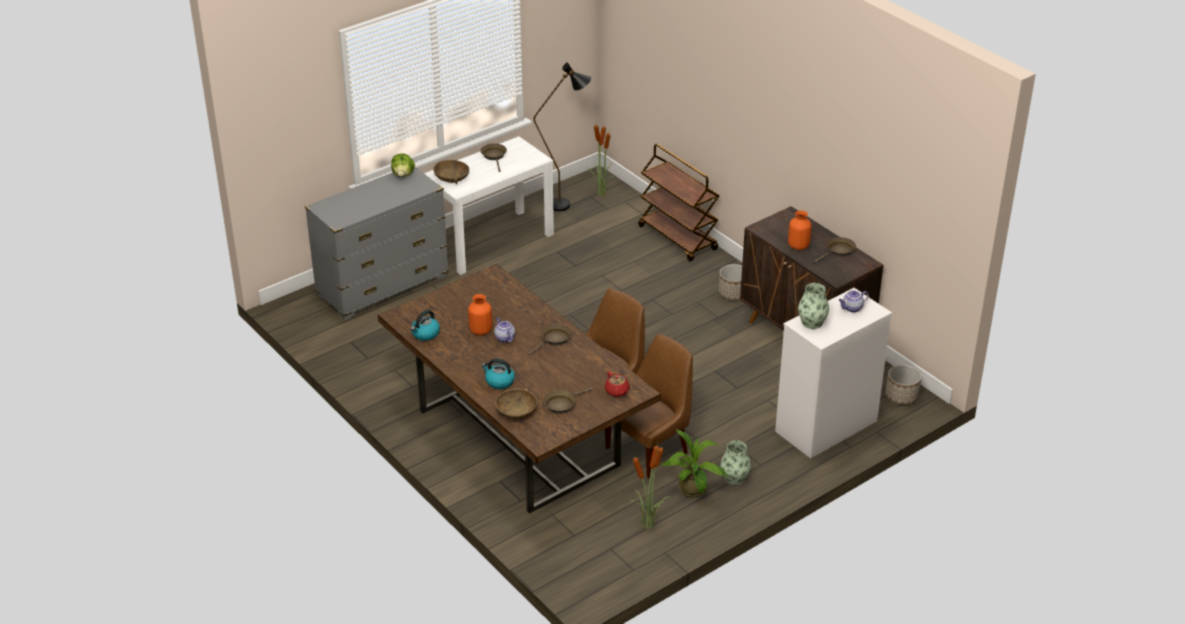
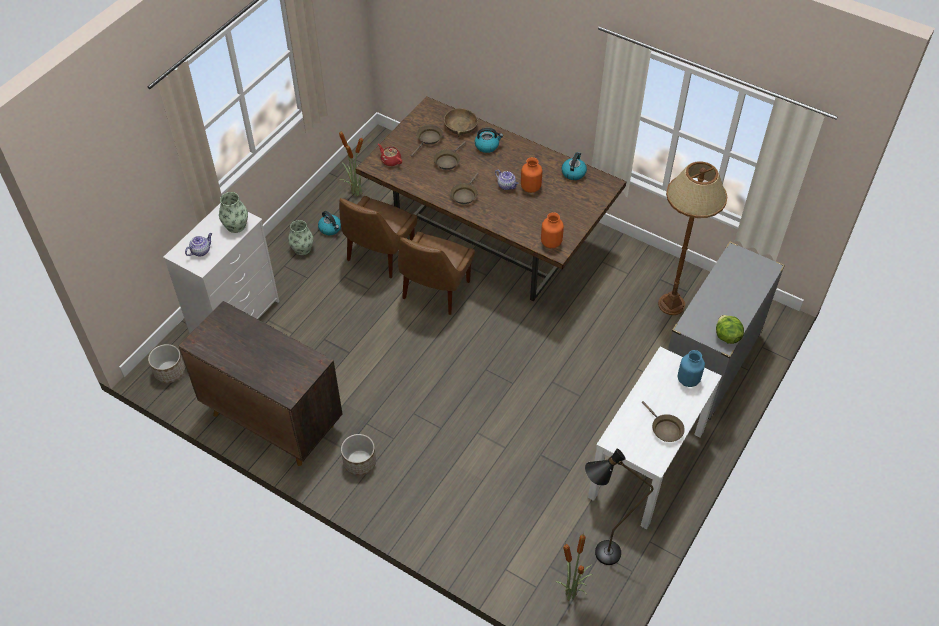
camera: 160 degrees right, 15 degrees up
brown bowl [433,160,469,184] -> blue vase [677,350,705,387]
brown cart [638,144,719,262] -> none
potted plant [662,429,729,497] -> kettle [318,211,341,235]
orange vase [788,210,812,250] -> orange vase moved to [541,212,564,248]
brown frying pan [814,237,856,263] -> brown frying pan moved to [433,141,466,170]
none -> brown floor lamp [658,161,727,315]

